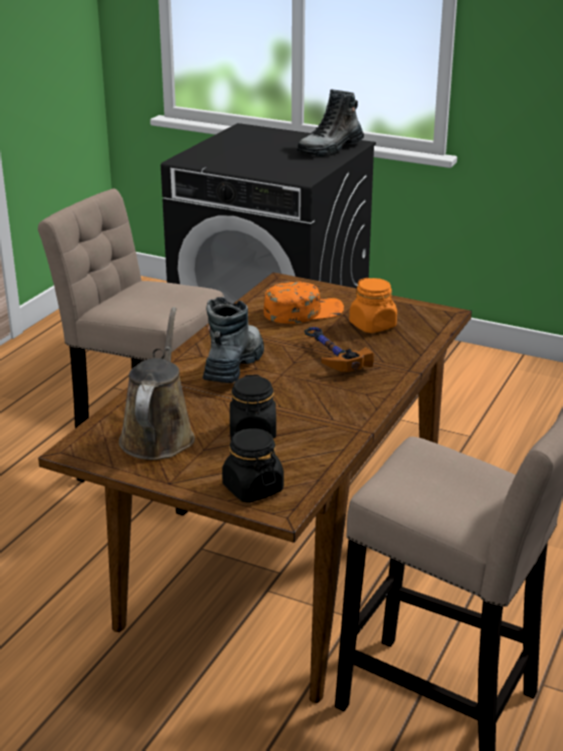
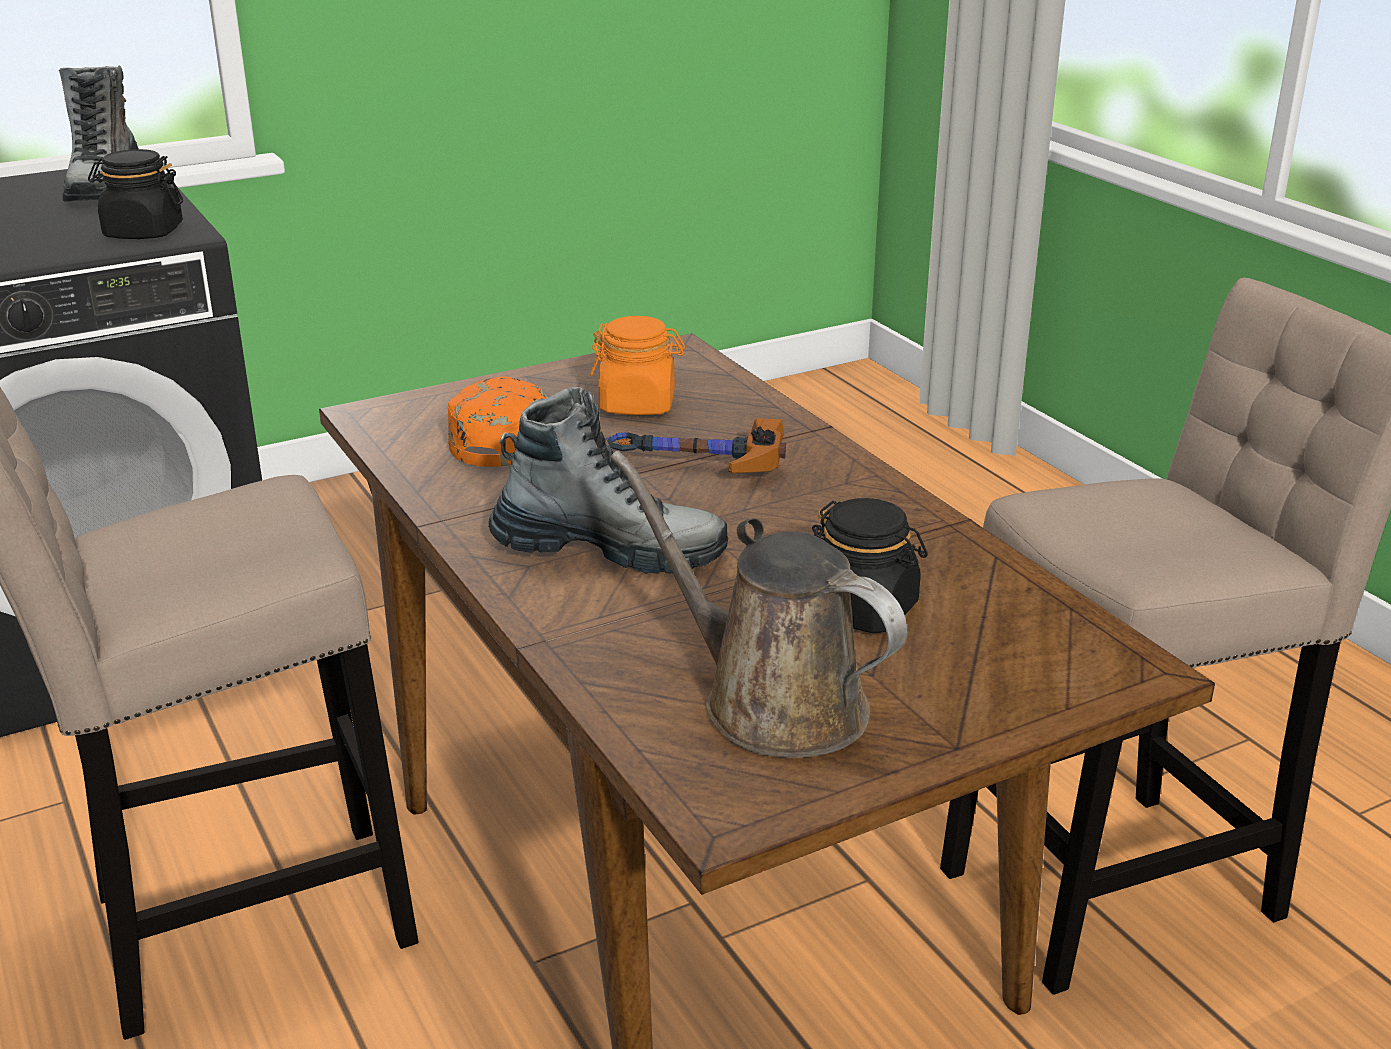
camera: 55 degrees left, 0 degrees up
boot [203,297,264,383] -> boot turned 135 degrees clockwise [489,387,728,574]
black jar [222,428,284,503] -> black jar moved to [88,149,183,239]

